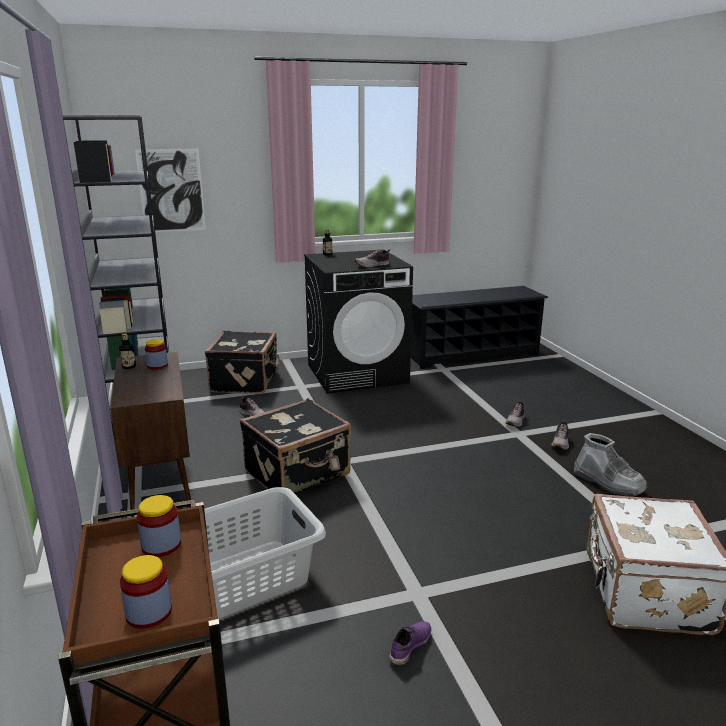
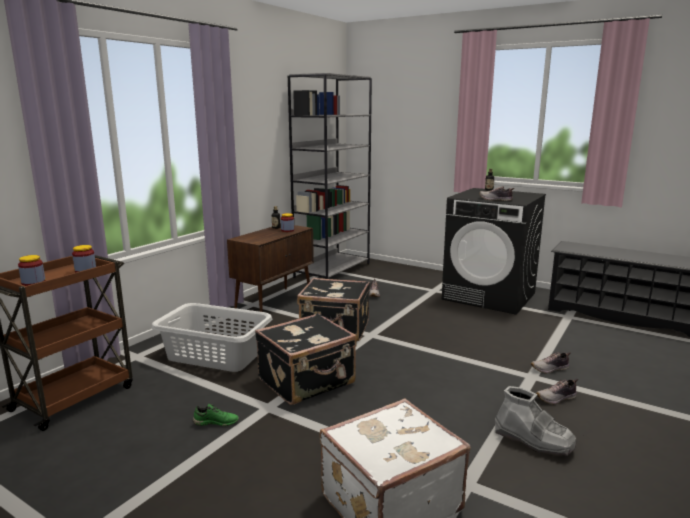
camera: 50 degrees right, 5 degrees down
picture [135,149,206,232] -> none
black suitcase [205,330,280,394] -> black suitcase moved to [255,313,357,405]
purple shoe [389,621,431,666] -> green shoe [193,404,239,426]
grey boot [574,433,648,496] -> grey boot turned 60 degrees counterclockwise [495,386,577,456]

